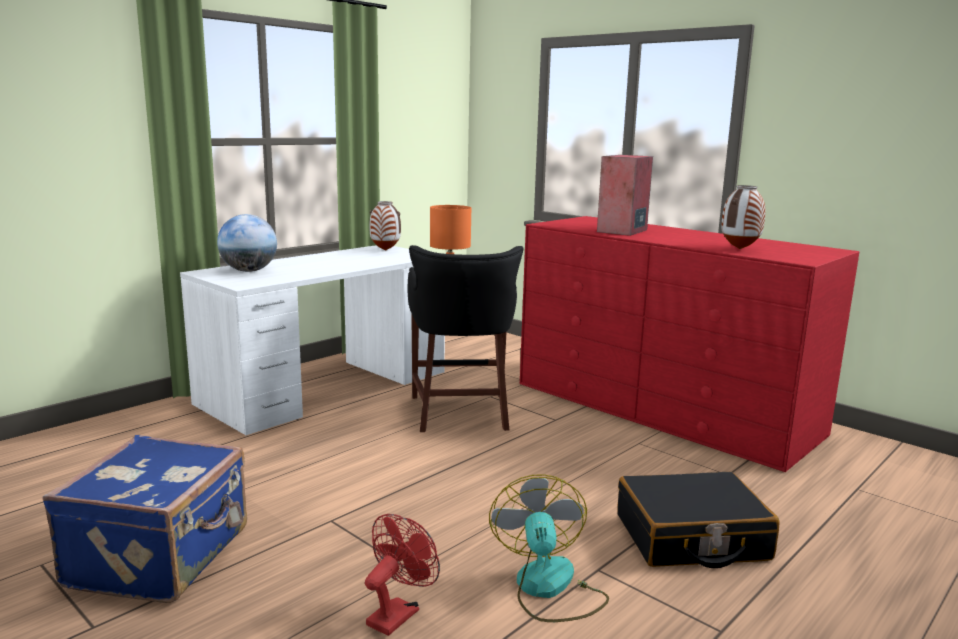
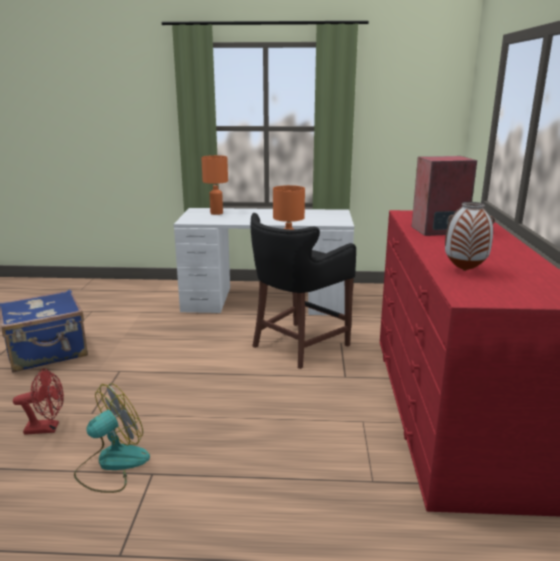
camera: 50 degrees right, 5 degrees up
globe [217,214,277,272] -> orange table lamp [201,155,228,215]
vase [369,201,401,251] -> none
black suitcase [618,472,780,568] -> none

